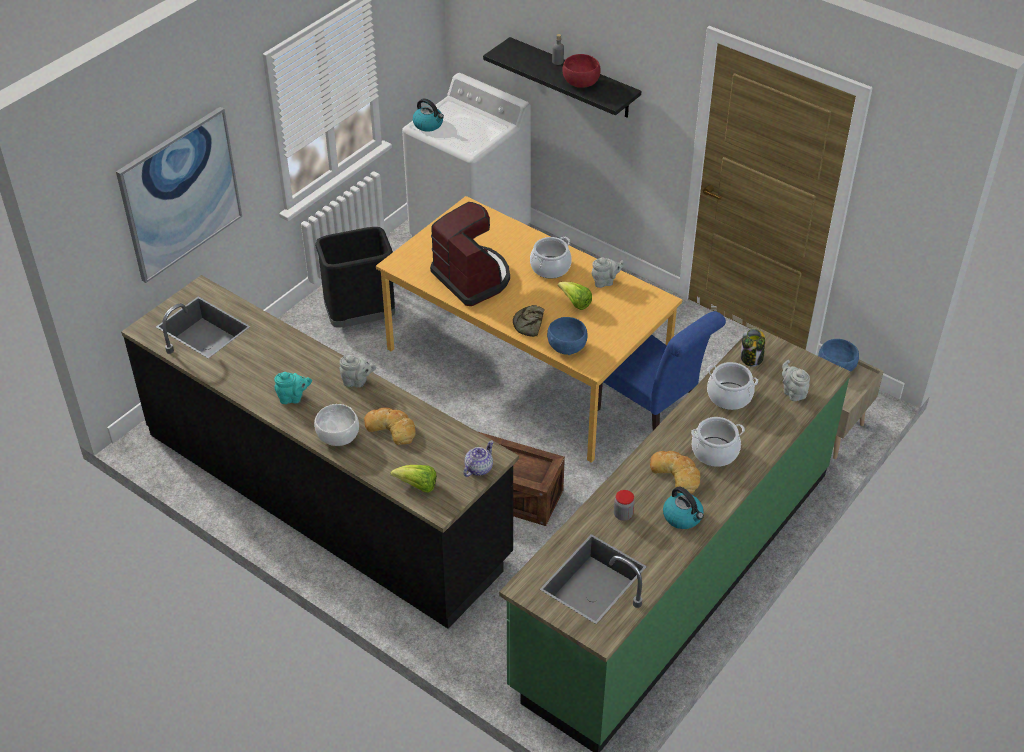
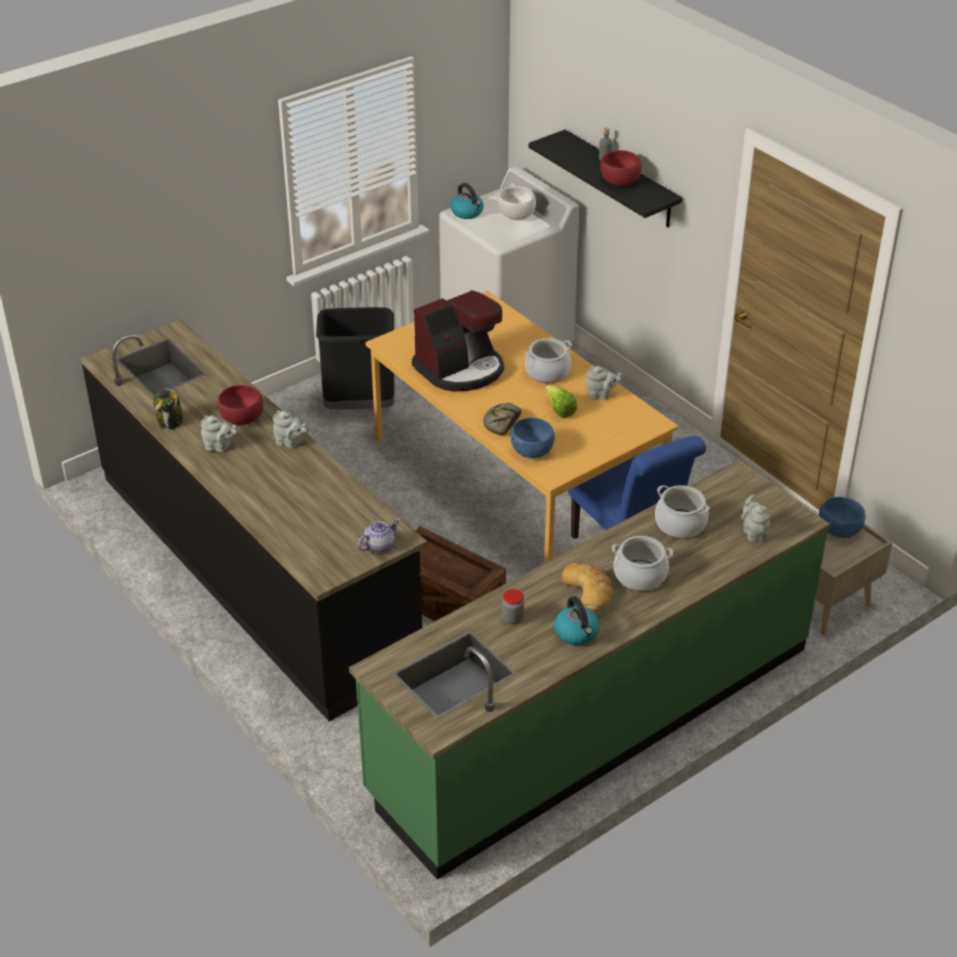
camera: 15 degrees right, 5 degrees down
picture [116,107,242,283] -> none
turquoise teapot [274,372,312,404] -> grey teapot [201,415,240,452]
white bowl [314,404,359,446] -> white bowl moved to [498,186,536,220]
bread [364,408,416,445] -> none
lettuce [390,465,437,493] -> none
coffee machine [430,202,510,306] -> coffee machine turned 75 degrees clockwise [412,290,504,392]
jar [741,329,765,367] -> jar moved to [153,388,184,430]
none -> red bowl [218,385,263,425]

